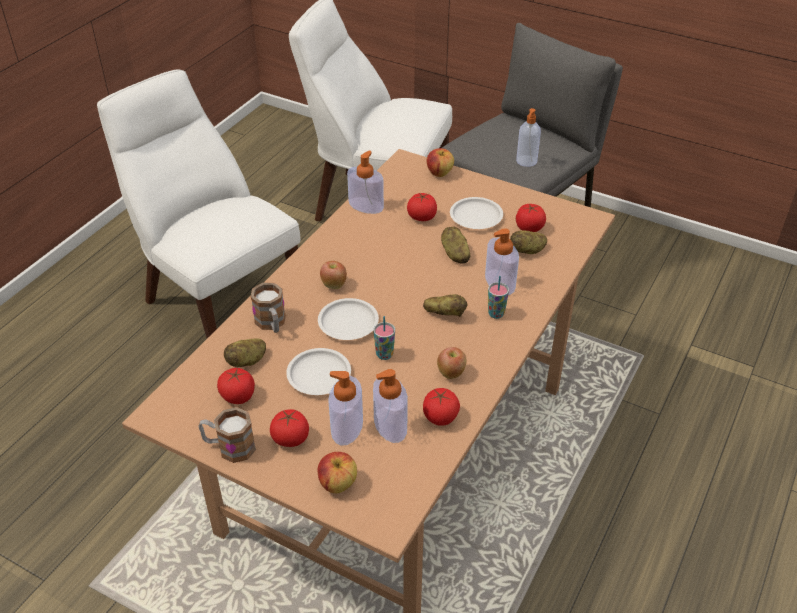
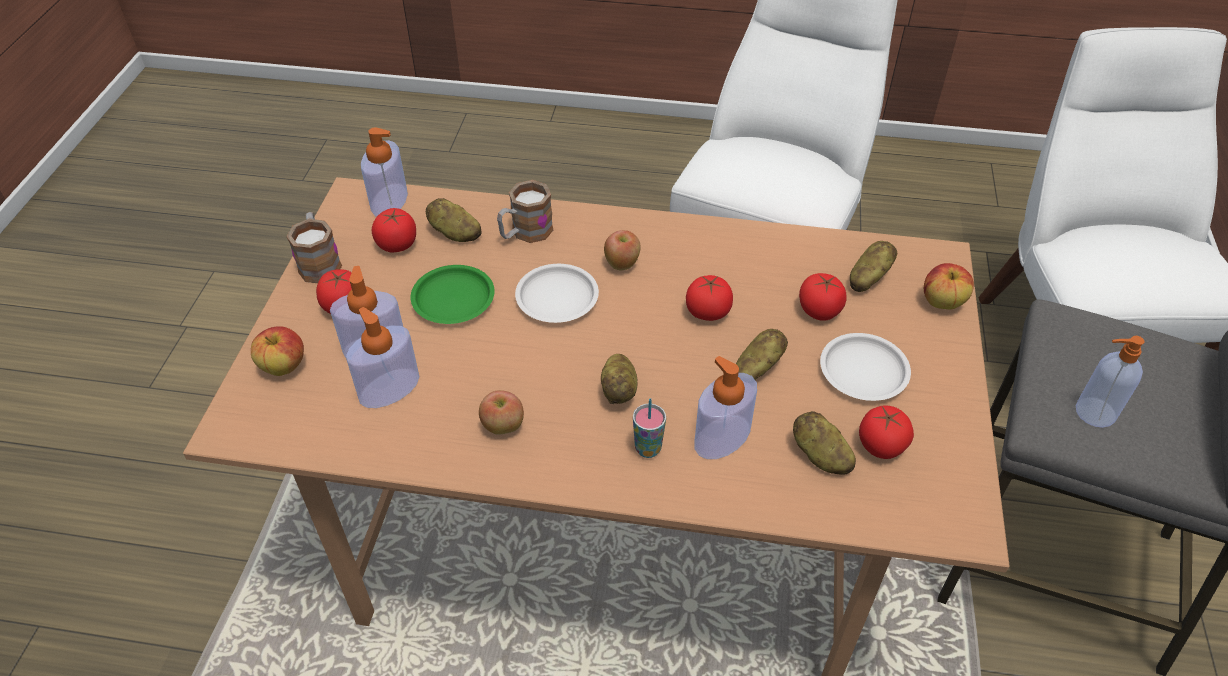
camera: 70 degrees right, 5 degrees up
white plate [286,348,351,395] -> green plate [411,265,495,324]
soap dispenser [347,151,384,214] -> soap dispenser moved to [361,127,408,217]
cup [373,316,395,360] -> none
tomato [423,388,460,426] -> tomato moved to [686,275,733,321]
none -> potato [850,241,898,292]

